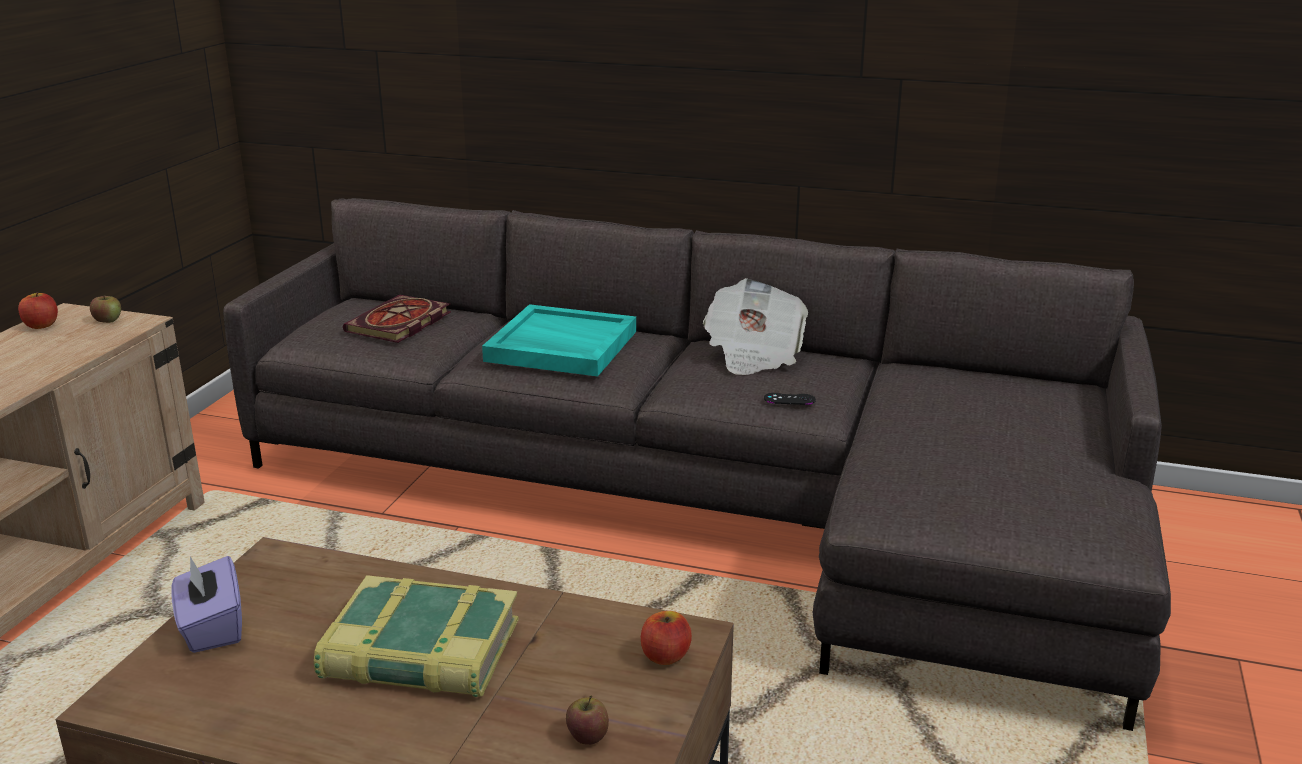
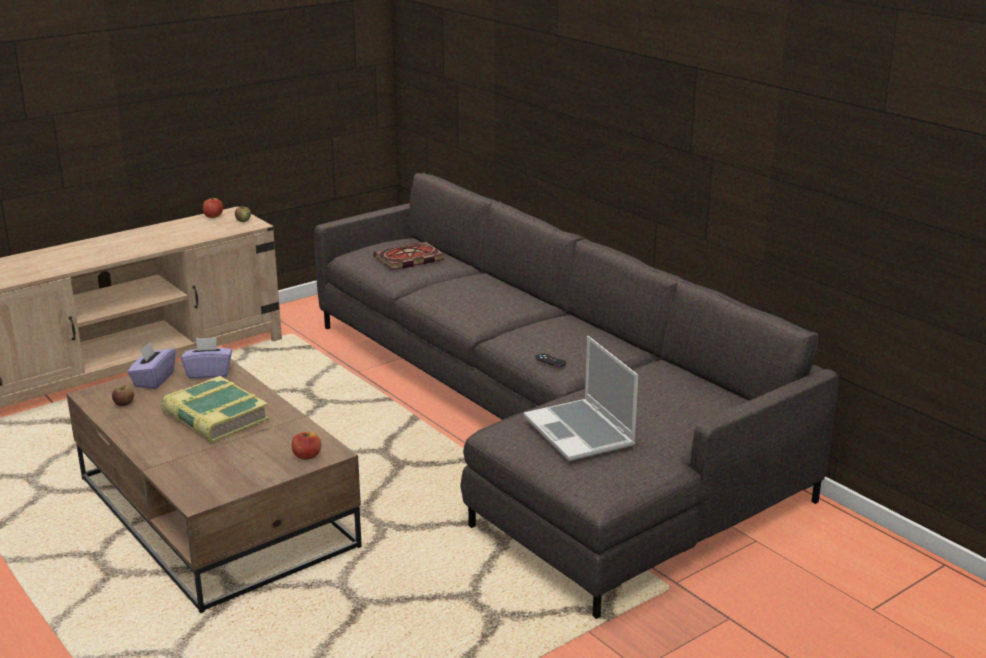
camera: 35 degrees right, 0 degrees up
turquoise tray [482,304,636,377] -> none
apple [566,696,609,745] -> apple moved to [112,385,134,406]
newspaper [703,278,808,375] -> none
none -> purple tissue box [181,337,232,379]
none -> laptop [524,336,638,461]

